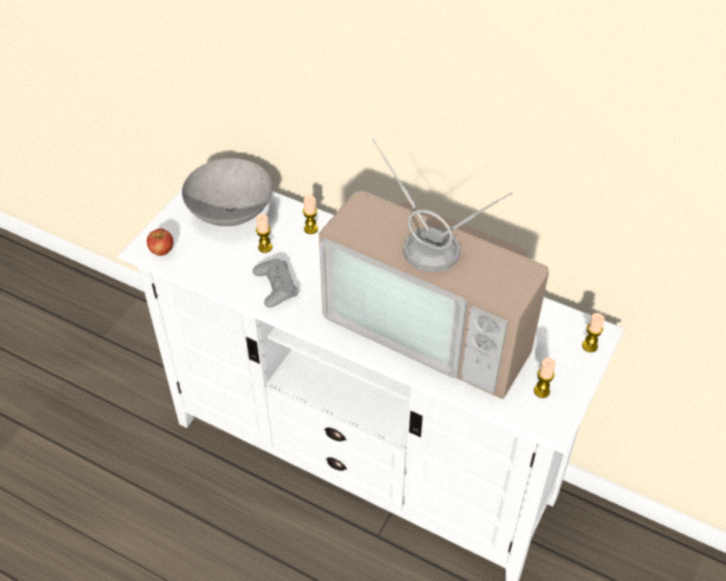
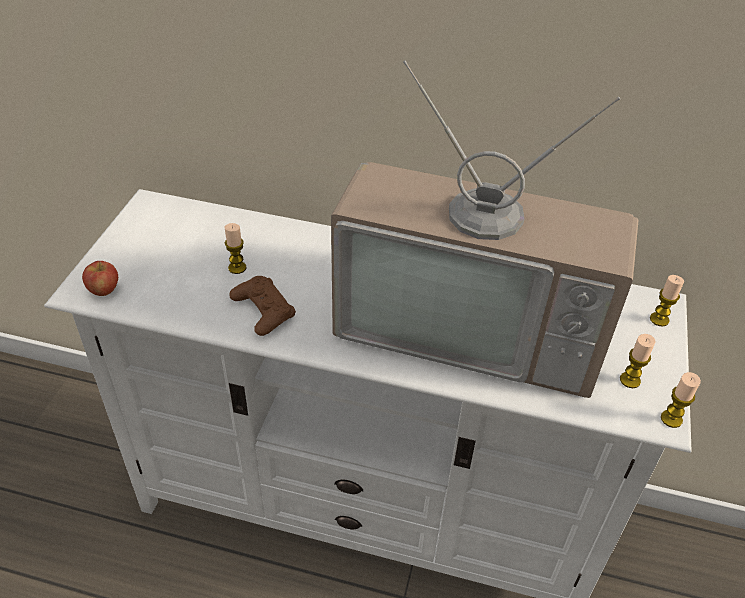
camera: 15 degrees left, 5 degrees down
grey bowl [182,158,273,226] -> none
grey game controller [253,258,298,307] -> brown game controller [229,276,296,336]
candle [303,195,318,234] -> candle moved to [661,372,701,428]

